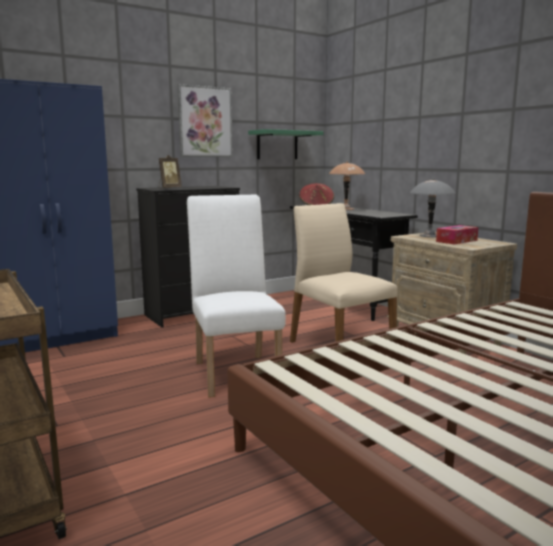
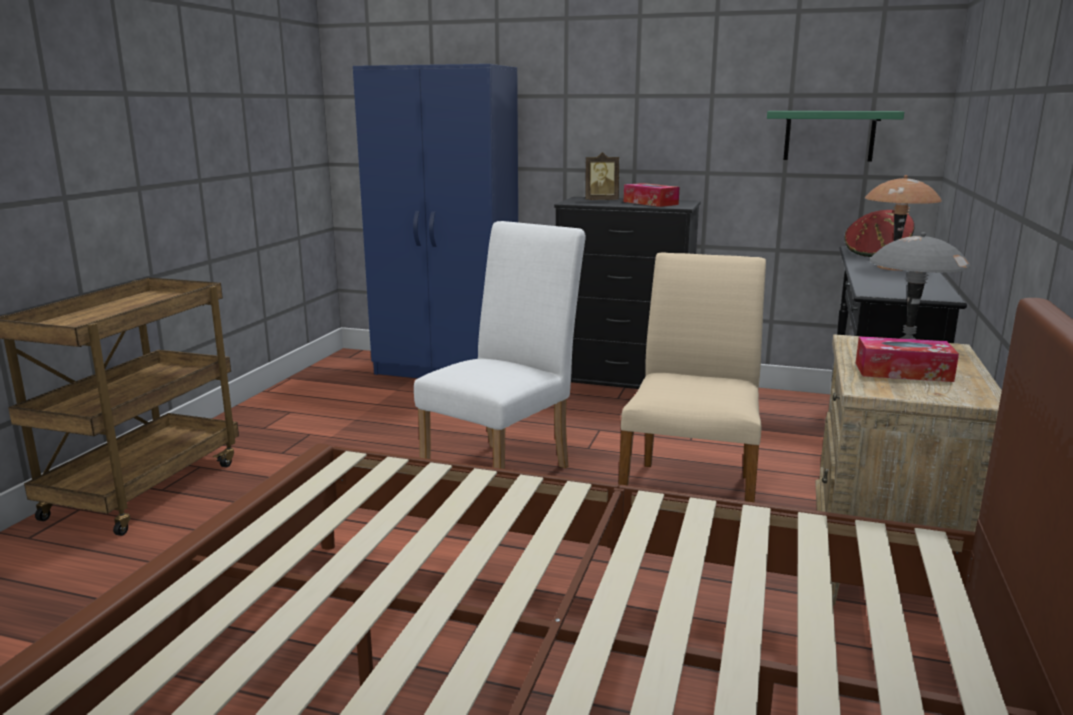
camera: 50 degrees right, 5 degrees up
picture [178,84,232,157] -> none
none -> tissue box [624,183,680,207]

